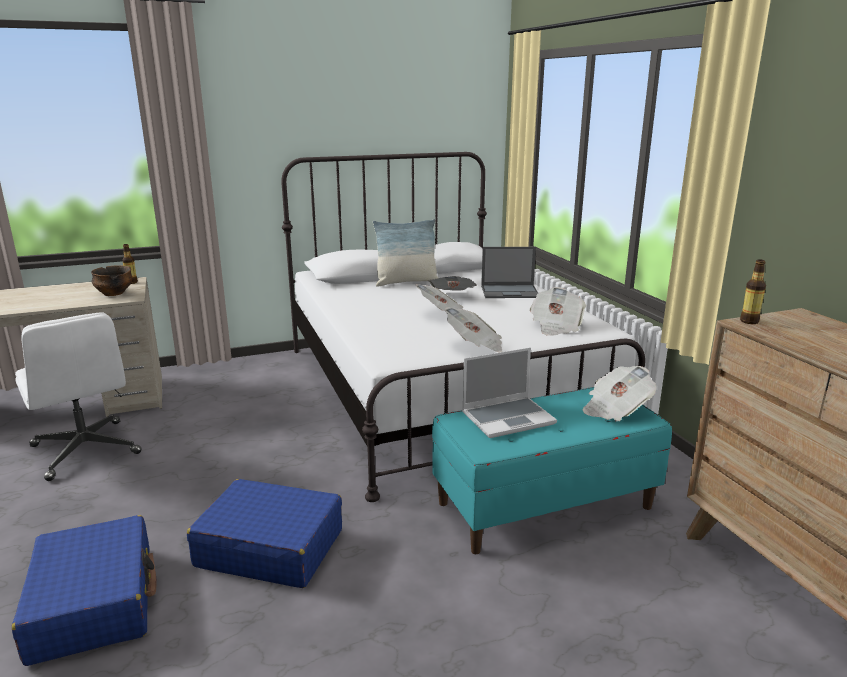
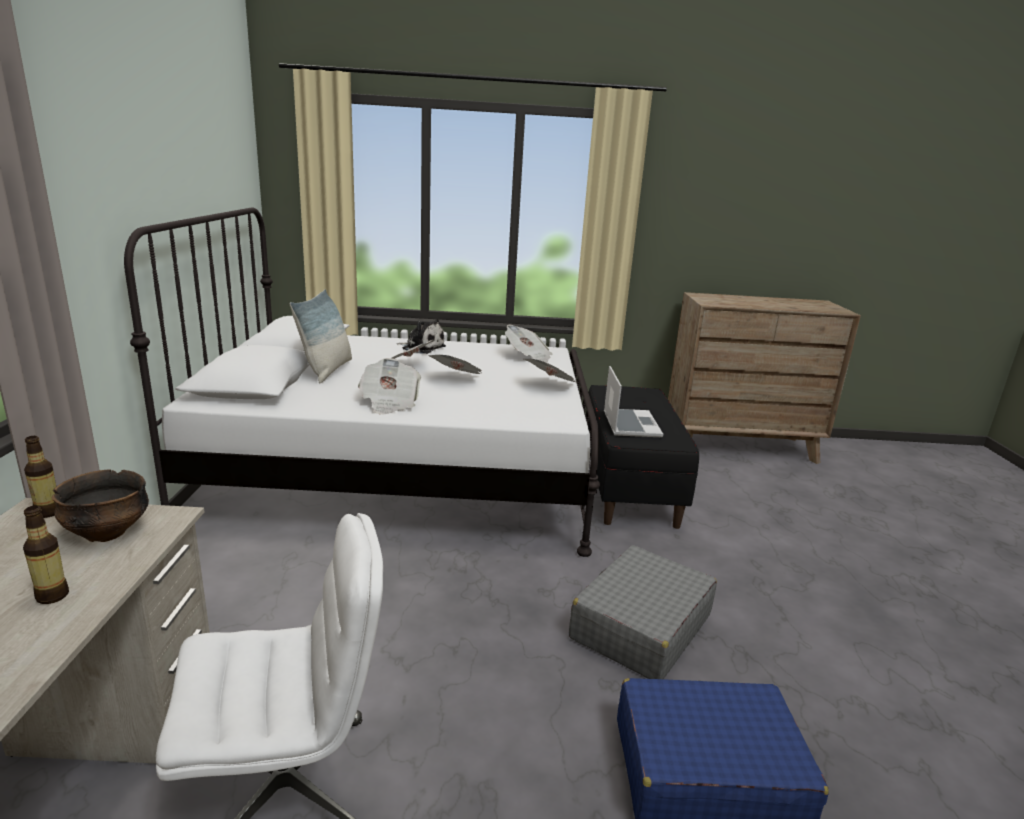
camera: 70 degrees left, 0 degrees up
blue suitcase [187,479,342,588] -> grey suitcase [569,545,717,679]
turquoise bench [432,387,672,554] -> black bench [586,385,699,529]
laptop [481,247,538,298] -> plush toy [397,319,446,354]
newspaper [583,366,657,421] -> newspaper moved to [358,358,421,414]
bottle [740,259,766,324] -> bottle moved to [23,506,69,604]

